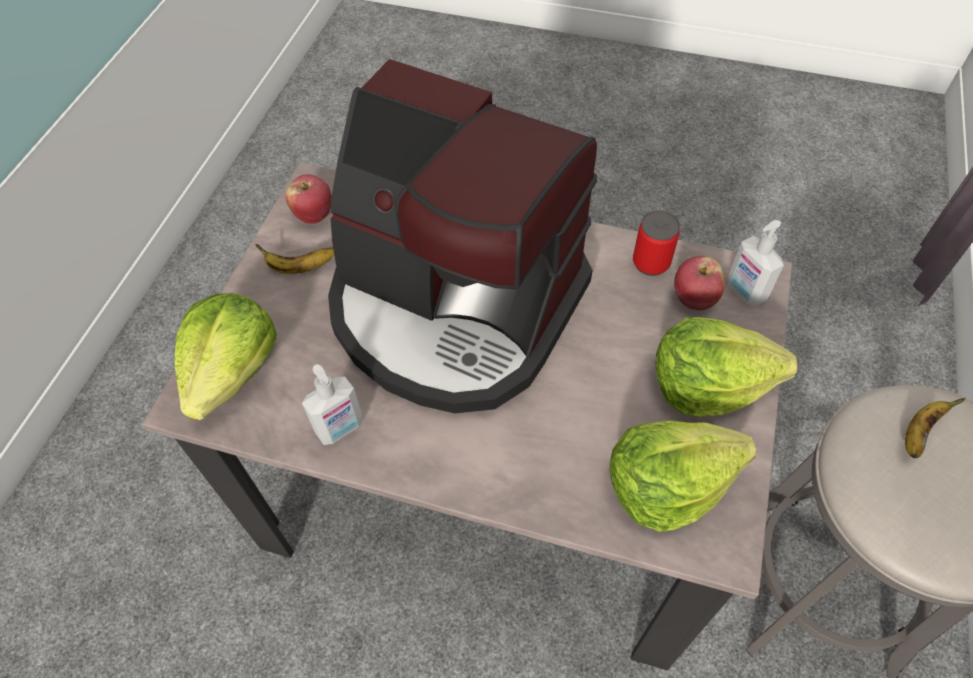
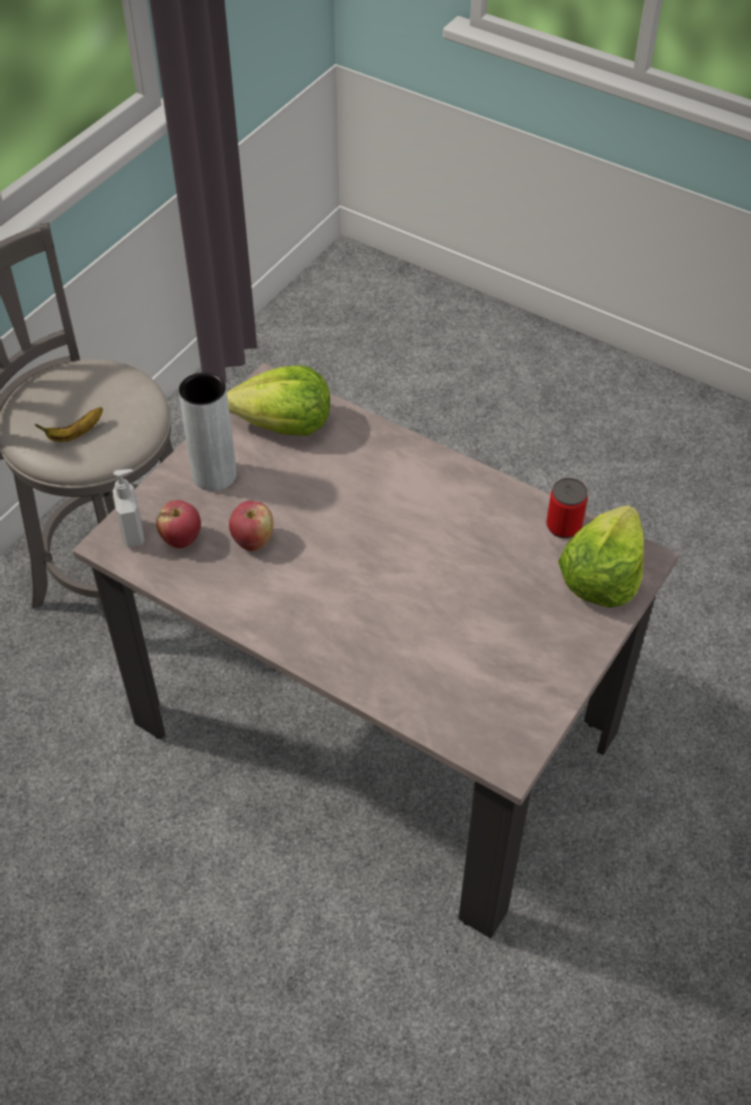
camera: 165 degrees left, 5 degrees down
banana [255,244,334,274] -> none
apple [285,174,332,224] -> apple moved to [229,501,273,551]
soap dispenser [302,365,363,445] -> none
coffee machine [328,59,597,413] -> none
can [633,210,680,276] -> can moved to [546,478,588,538]
lettuce [656,317,797,417] -> grey vase [178,372,236,491]

